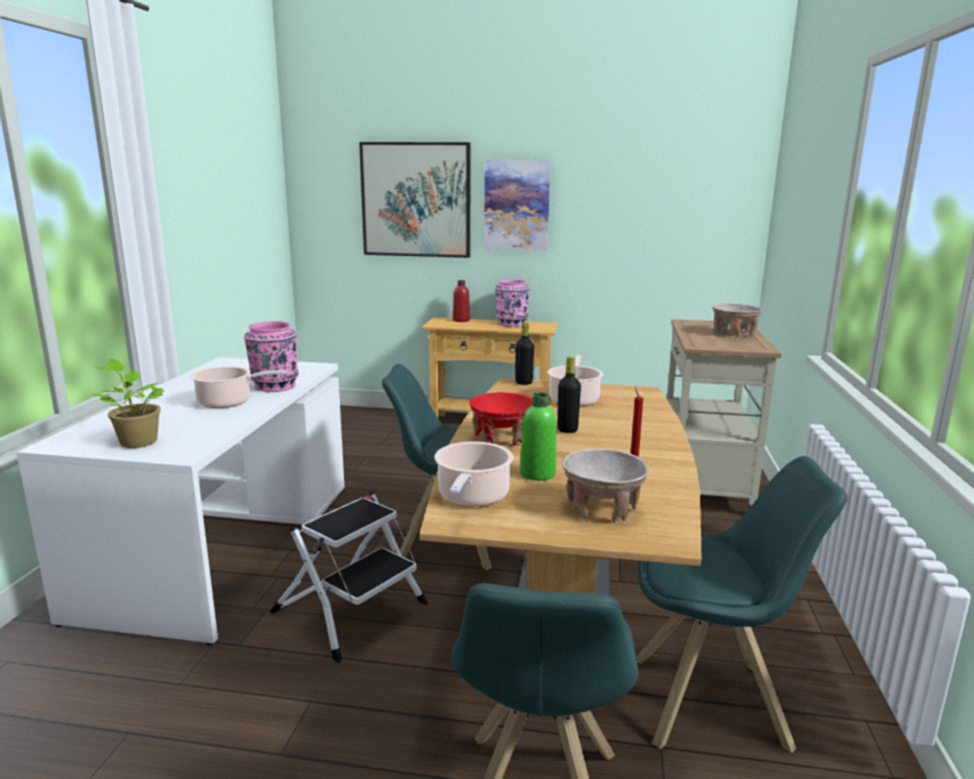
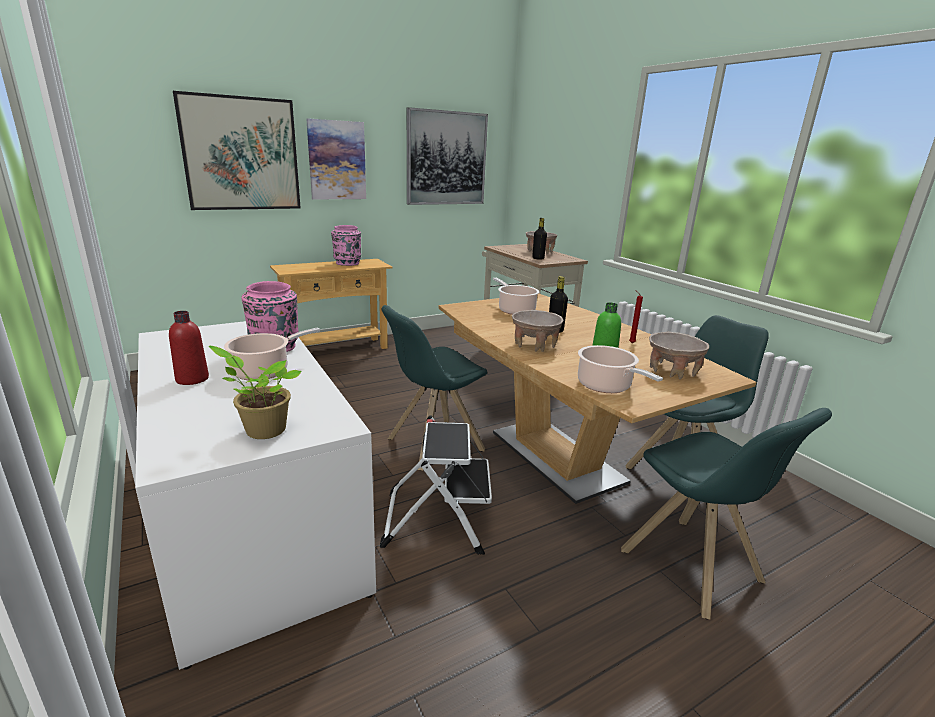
camera: 40 degrees left, 5 degrees up
red bottle [453,280,470,322] -> red bottle moved to [169,311,209,385]
red bowl [470,392,532,446] -> beige bowl [512,310,563,352]
black bottle [515,322,534,385] -> black bottle moved to [532,218,547,260]
none -> picture [407,107,488,205]

